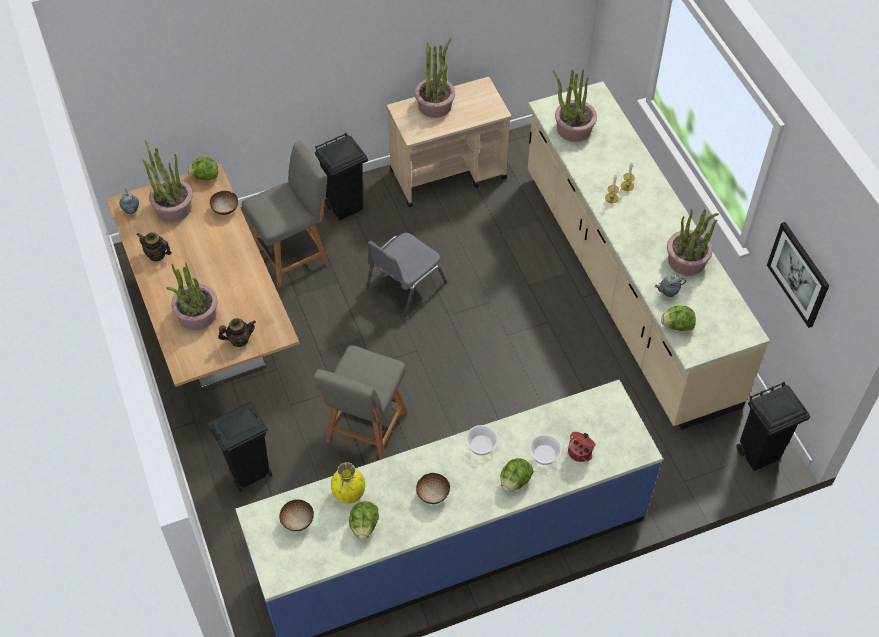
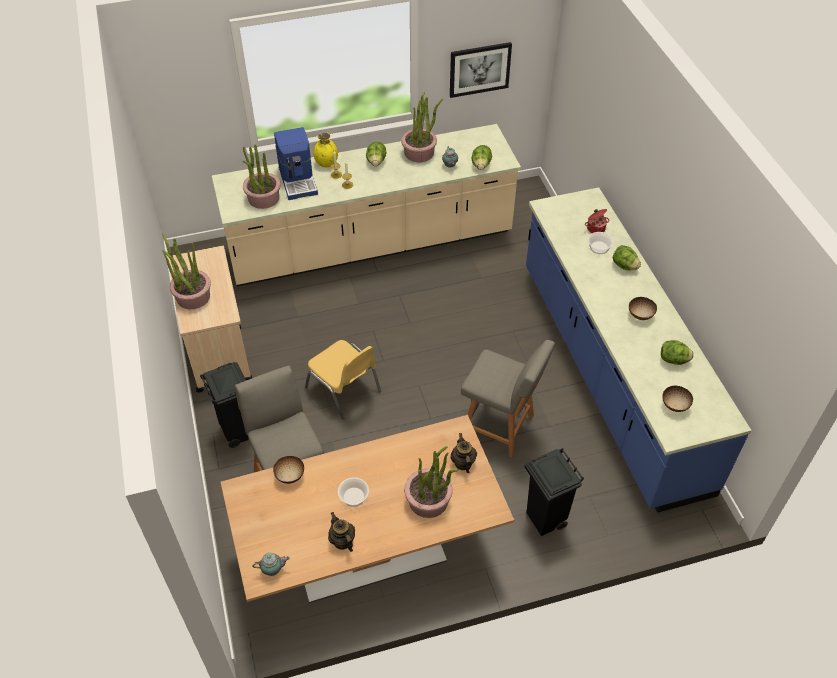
camera: 85 degrees left, 5 degrees down
teapot [137,232,172,262] -> teapot turned 120 degrees clockwise [328,512,355,552]
potted plant [142,140,193,222] -> none
lettuce [187,157,218,180] -> lettuce moved to [366,141,386,166]
yellow vase [331,462,365,503] -> yellow vase moved to [313,132,338,167]
grey chair [365,233,447,317] -> yellow chair [305,340,381,420]
bowl [466,425,498,456] -> bowl moved to [338,477,369,507]
black trash can [736,382,810,471] -> none
none -> coffee machine [274,127,318,200]

